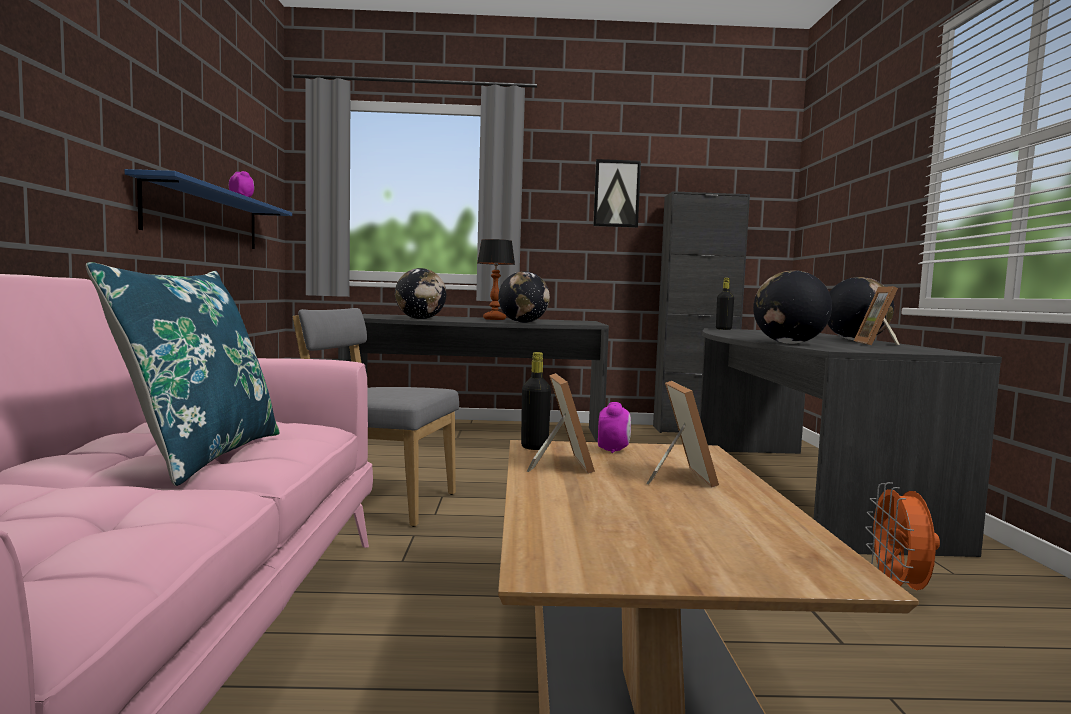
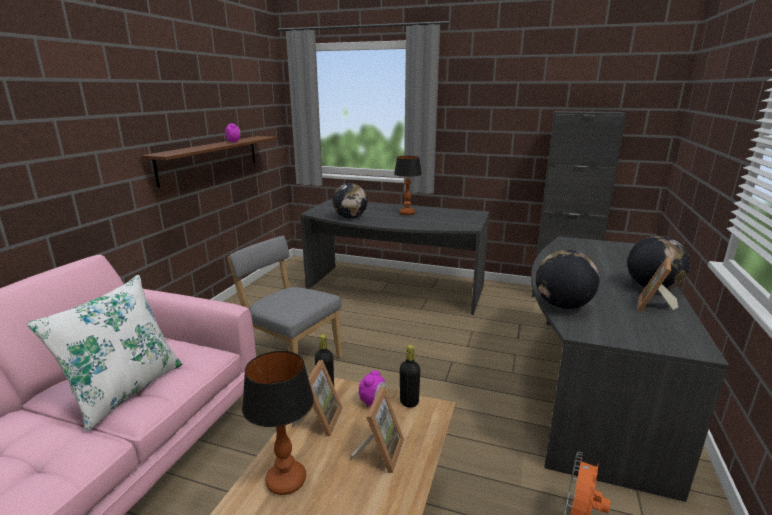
camera: 20 degrees right, 15 degrees up
blue pillow [86,262,279,486] -> white pillow [26,275,183,432]
blue shelf [125,169,292,249] -> brown shelf [141,136,277,188]
globe [498,271,550,323] -> none
picture [593,159,641,228] -> none
black bottle [716,278,734,330] -> black bottle moved to [400,345,420,408]
none -> table lamp [242,351,314,495]

